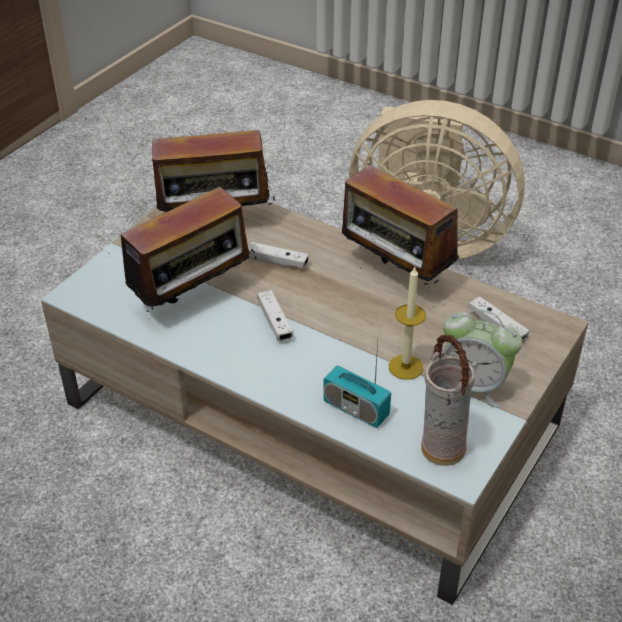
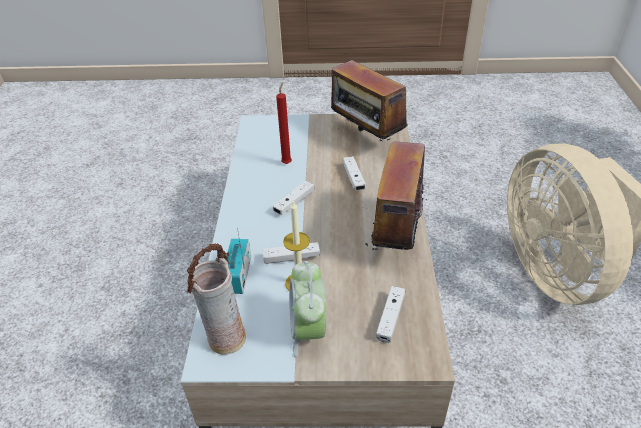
camera: 60 degrees right, 0 degrees up
radio [107,187,257,312] -> red candle [276,82,292,164]
none -> white game controller [262,242,320,264]

